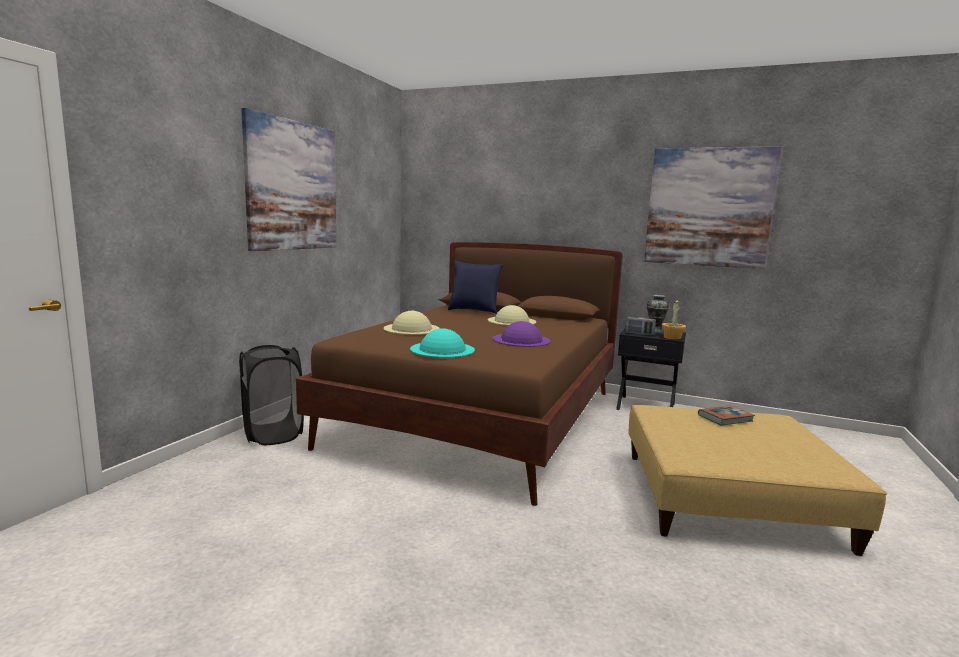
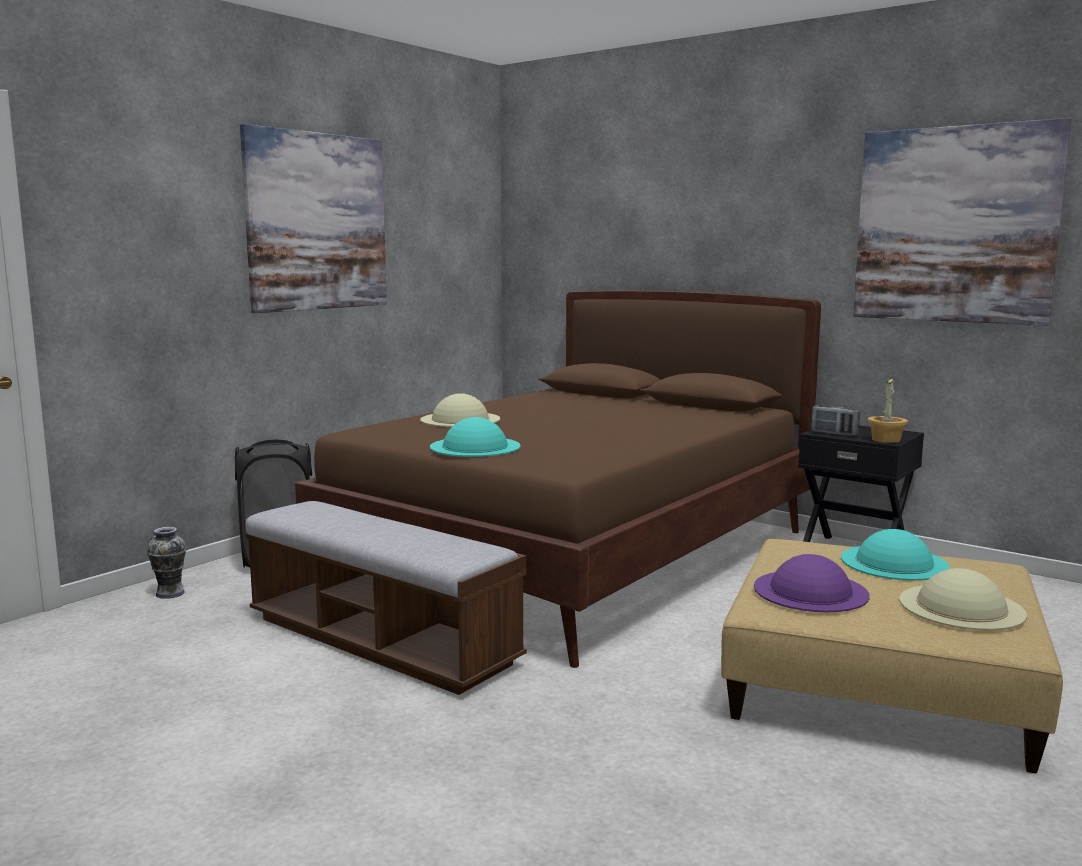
camera: 15 degrees right, 0 degrees up
blue pillow [448,261,503,314] -> none
beige hat [488,305,536,326] -> beige hat moved to [899,568,1027,631]
purple hat [493,321,551,347] -> purple hat moved to [754,554,870,612]
vase [646,295,669,334] -> vase moved to [147,527,187,599]
book [698,405,755,426] -> turquoise hat [841,529,950,581]
none -> bench [244,501,527,695]

